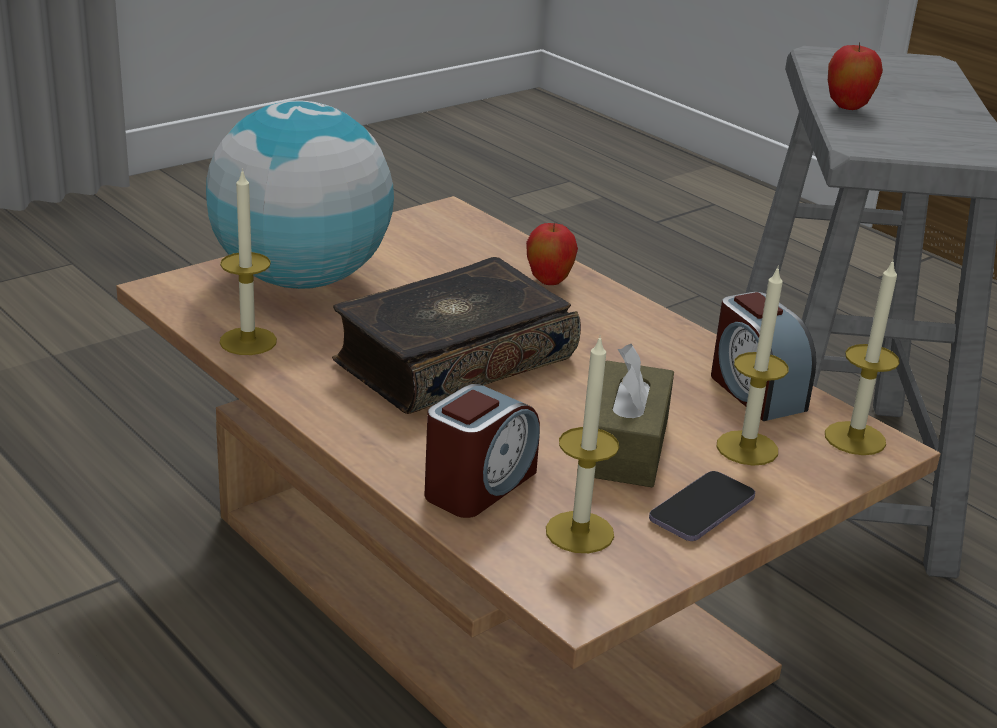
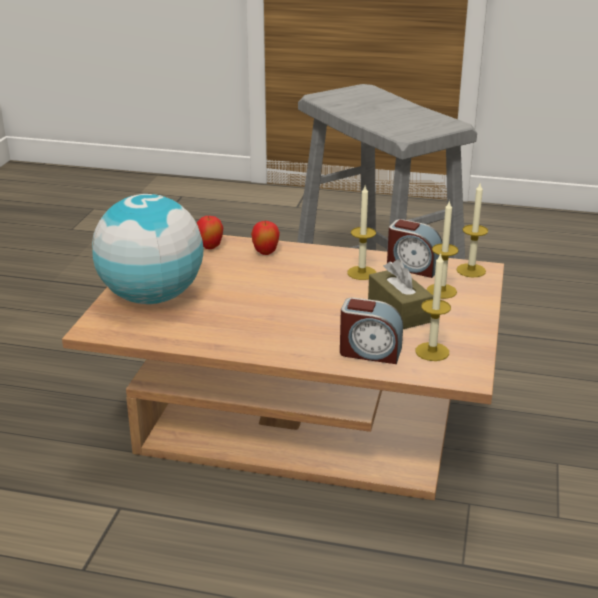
camera: 35 degrees left, 0 degrees up
candle [220,168,277,355] -> candle moved to [347,186,376,280]
book [332,257,581,414] -> none
alarm clock [424,384,540,518] -> alarm clock turned 105 degrees clockwise [340,298,403,364]
phone [649,471,755,541] -> none
apple [828,43,883,110] -> apple moved to [197,216,223,249]

